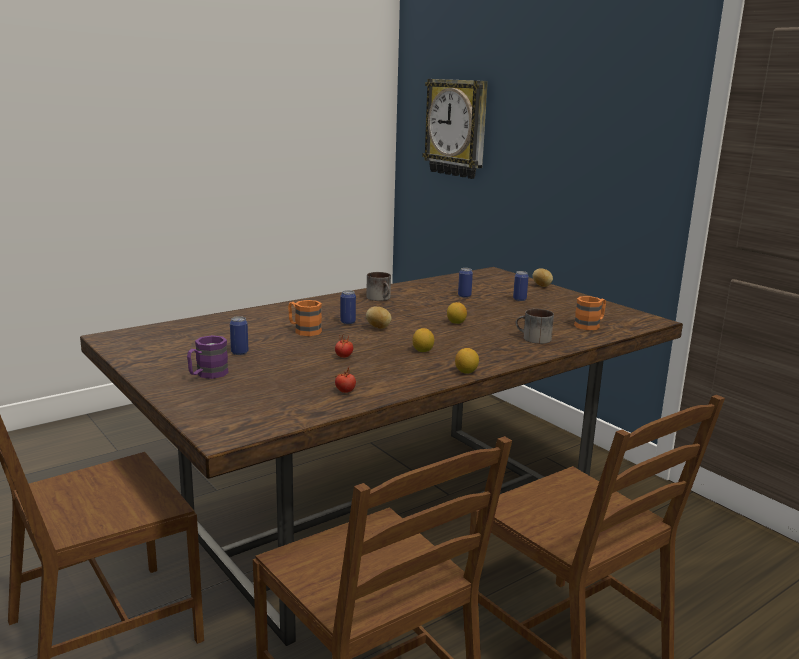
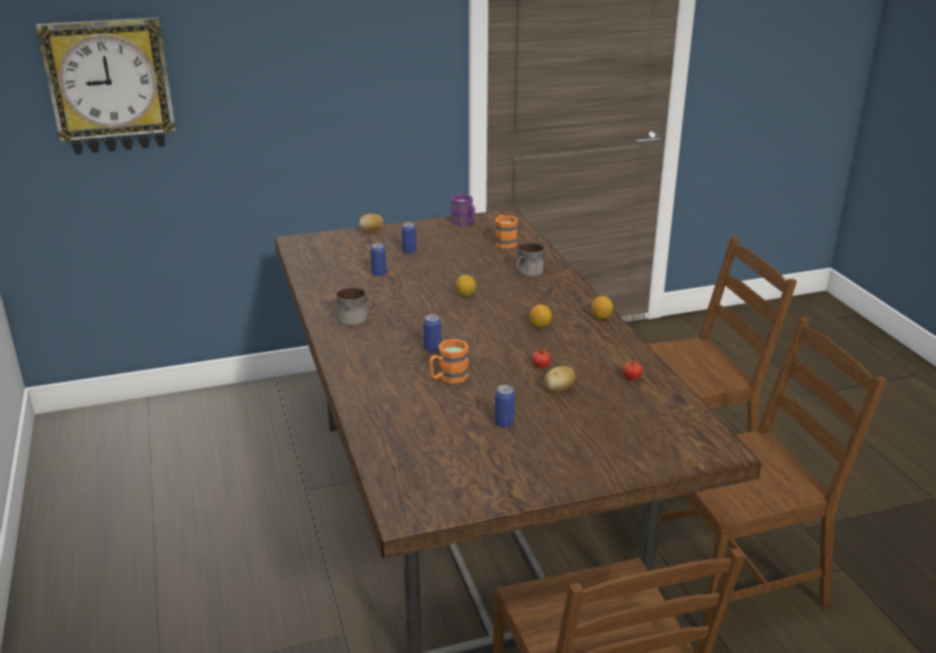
camera: 70 degrees left, 10 degrees up
purple mug [187,335,229,379] -> purple mug moved to [451,194,475,225]
potato [366,307,392,329] -> potato moved to [545,366,575,392]

